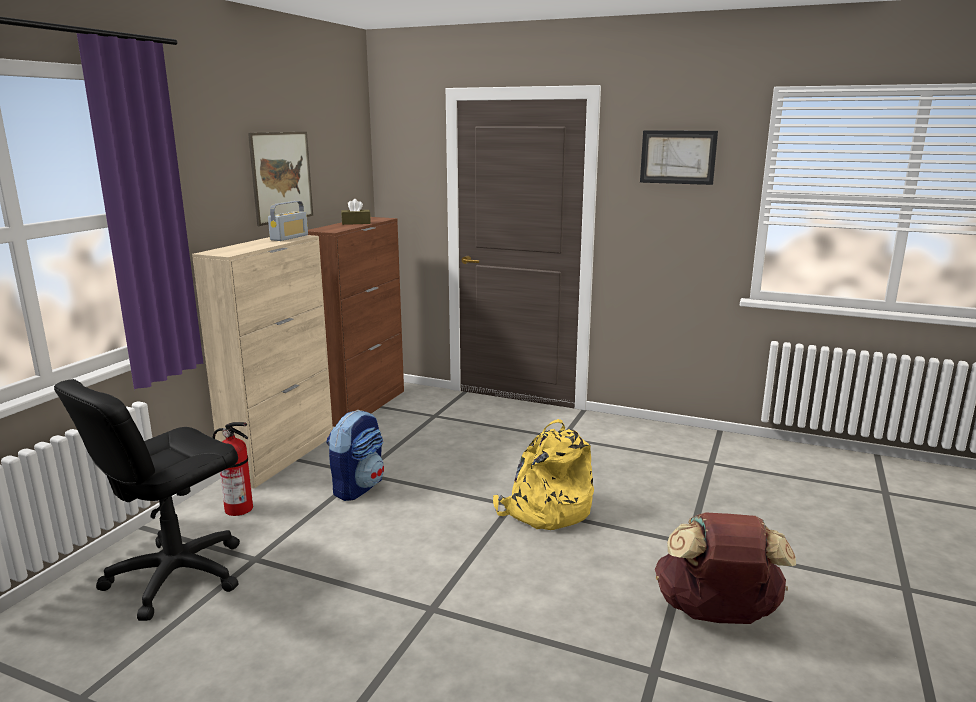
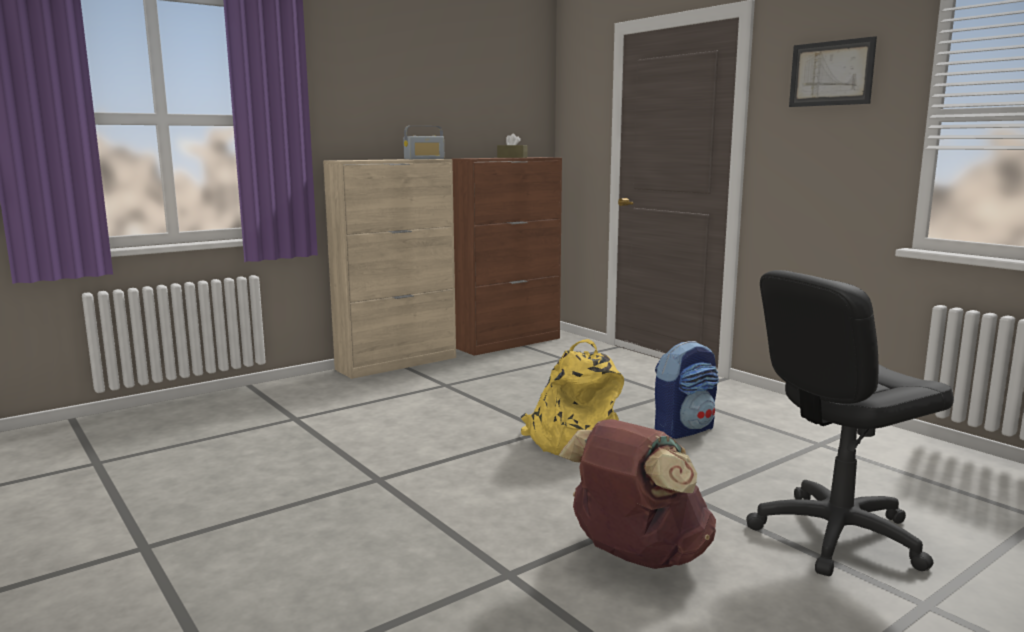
camera: 30 degrees right, 5 degrees down
black office chair [54,379,240,621] -> black office chair moved to [746,270,954,576]
fire extinguisher [213,422,253,516] -> none
picture [248,132,313,226] -> none
backpack [326,410,384,501] -> backpack moved to [655,341,719,439]

